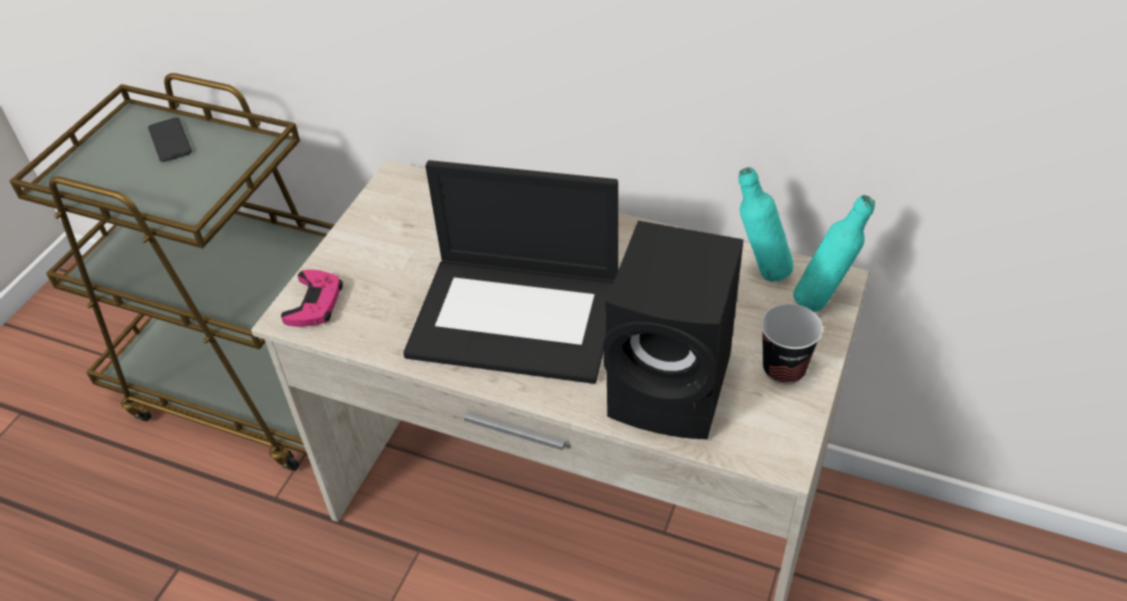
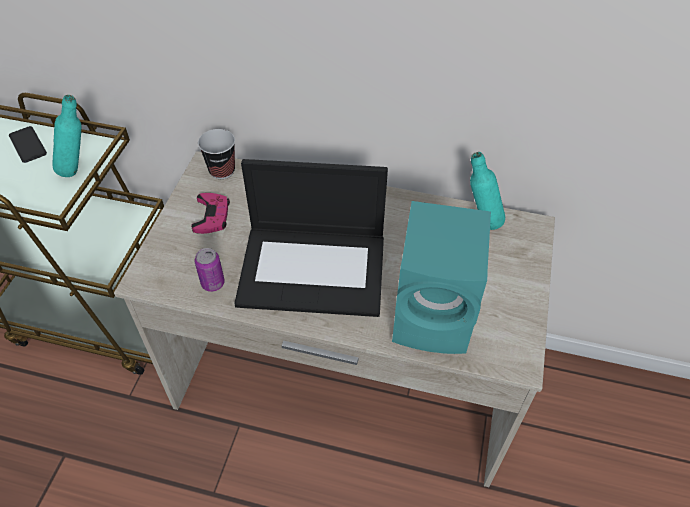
camera: 10 degrees left, 5 degrees up
pink game controller [281,270,343,327] -> pink game controller moved to [191,193,230,234]
black speaker [604,221,744,439] -> turquoise speaker [392,201,491,354]
cup [761,304,823,385] -> cup moved to [198,129,235,179]
turquoise bottle [793,195,875,312] -> turquoise bottle moved to [53,95,82,177]
none -> can [195,248,225,292]

